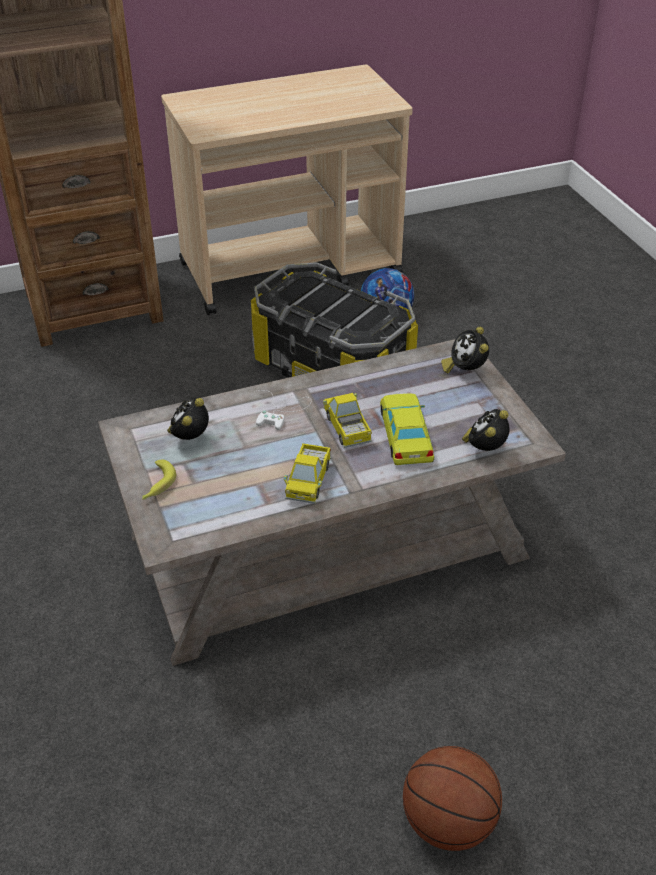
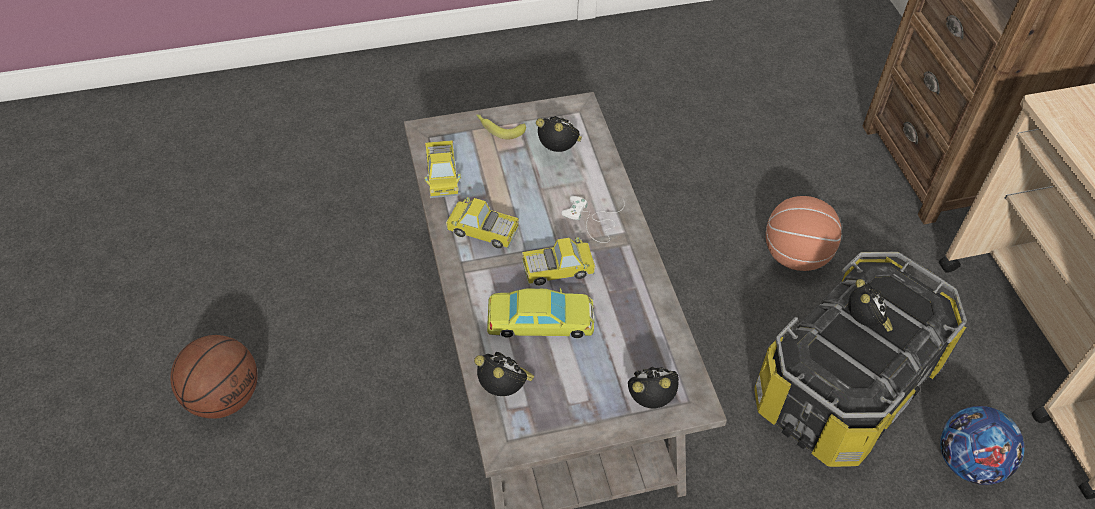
camera: 95 degrees right, 10 degrees up
none -> toy truck [424,140,461,198]
none -> basketball [766,196,842,271]
none -> alarm clock [848,279,893,332]

